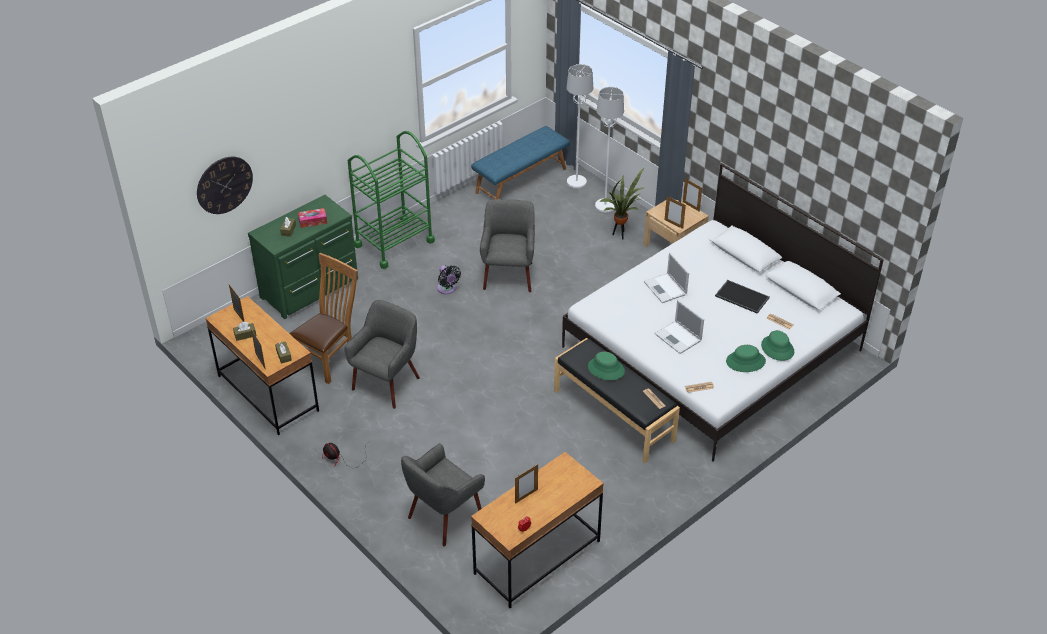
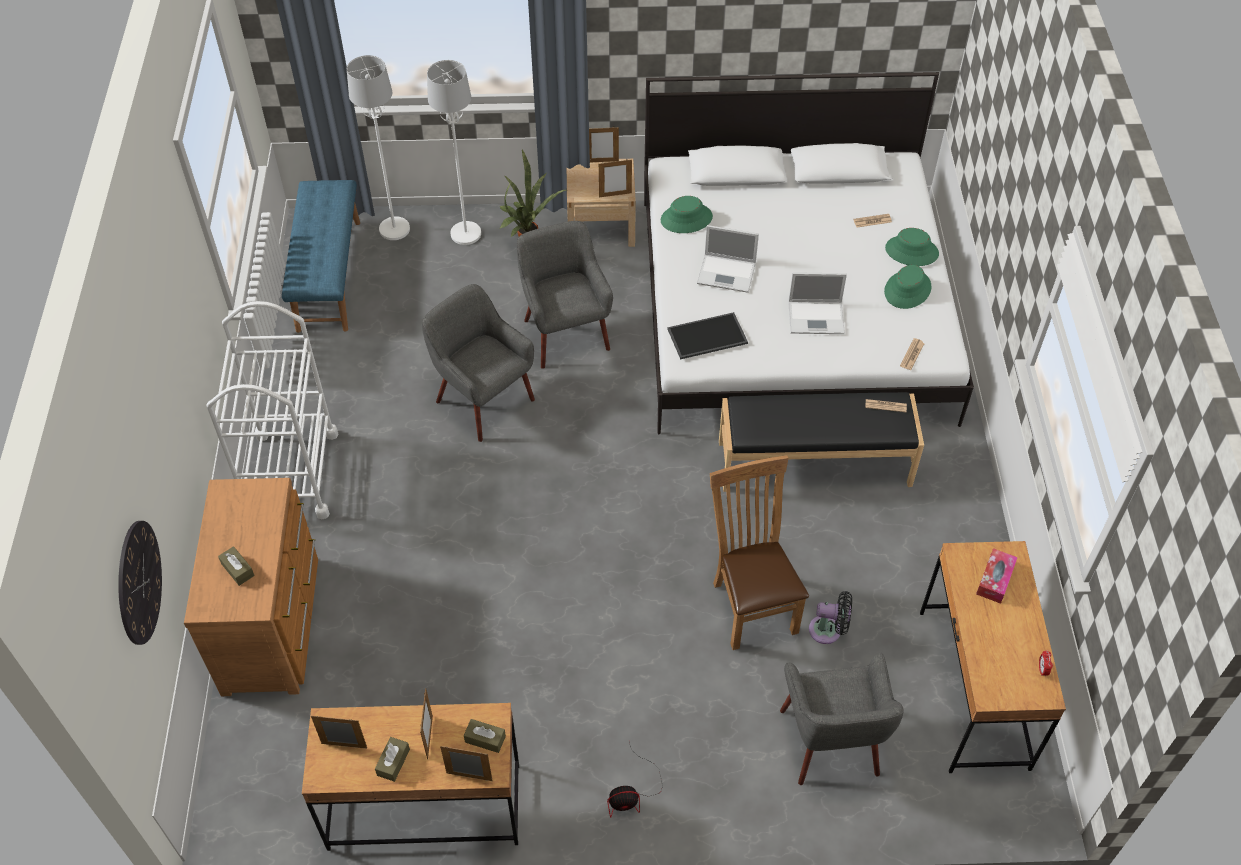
camera: 50 degrees left, 10 degrees up
green dresser [248,195,358,319] -> brown dresser [184,478,318,696]
brown chair [289,253,358,384] -> brown chair moved to [710,455,809,650]
tissue box [298,208,327,228] -> tissue box moved to [976,548,1018,604]
grey armchair [345,300,420,409] -> grey armchair moved to [517,221,613,369]
green cart [348,131,435,269] -> white cart [207,301,339,519]
black fan [437,265,461,294] -> black fan moved to [809,591,852,644]
picture frame [515,464,538,504] -> picture frame moved to [420,688,433,759]
green hat [588,352,625,380] -> green hat moved to [661,196,713,233]
tray [715,280,770,314] -> tray moved to [667,312,748,360]

